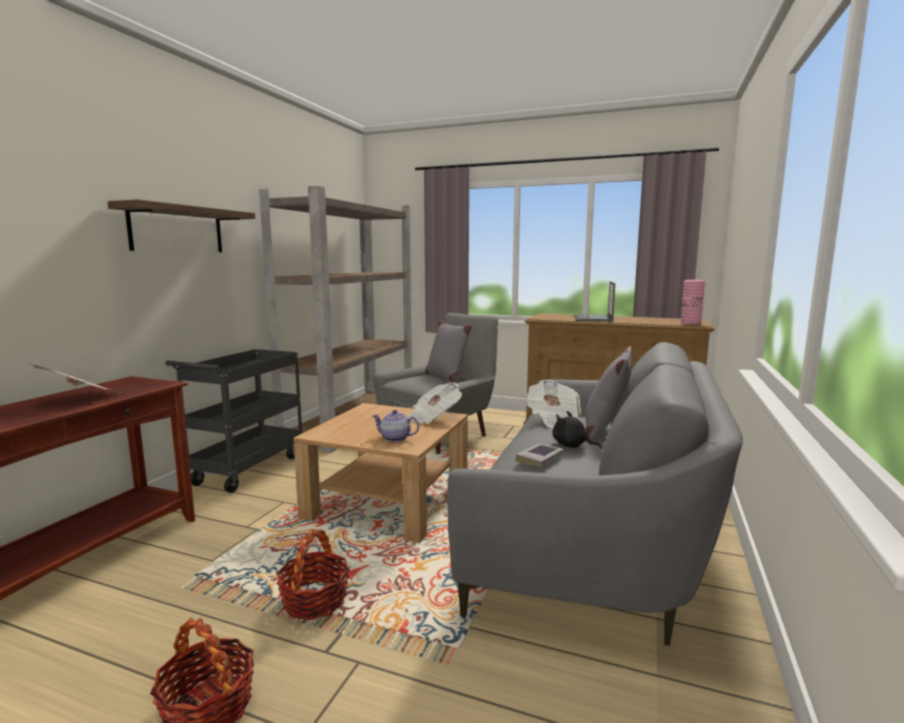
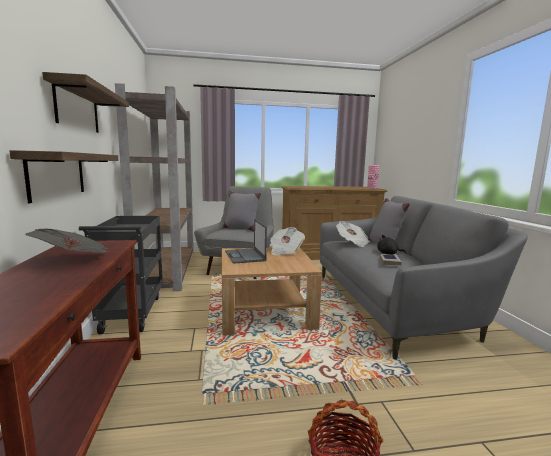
camera: 30 degrees left, 0 degrees up
basket [277,529,350,620] -> none
teapot [373,410,419,442] -> none
laptop [575,281,615,322] -> laptop moved to [225,219,267,264]
none -> shelf [10,150,119,203]

